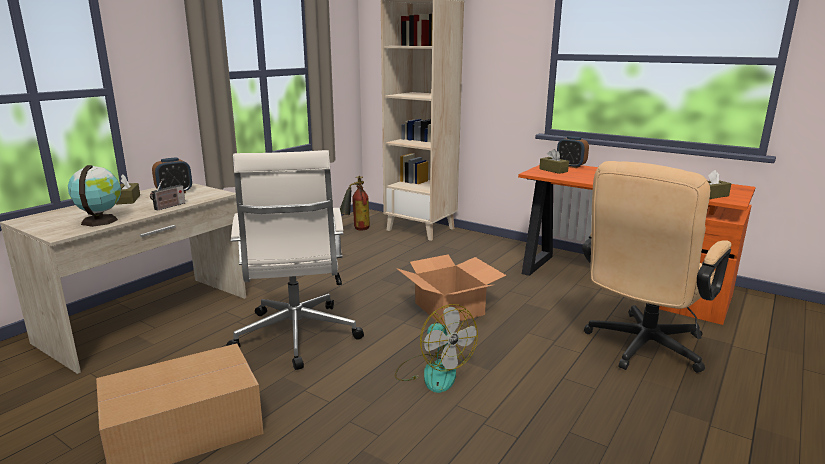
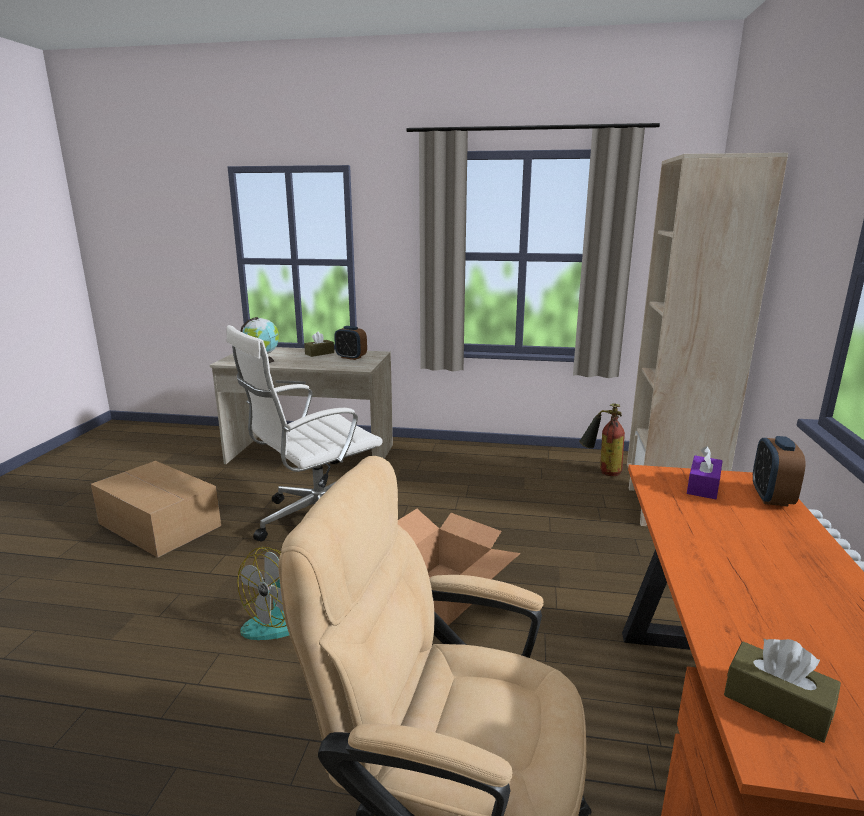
camera: 65 degrees right, 0 degrees up
radio [150,179,185,210] -> none
brown tissue box [539,149,569,174] -> purple tissue box [687,446,722,499]

